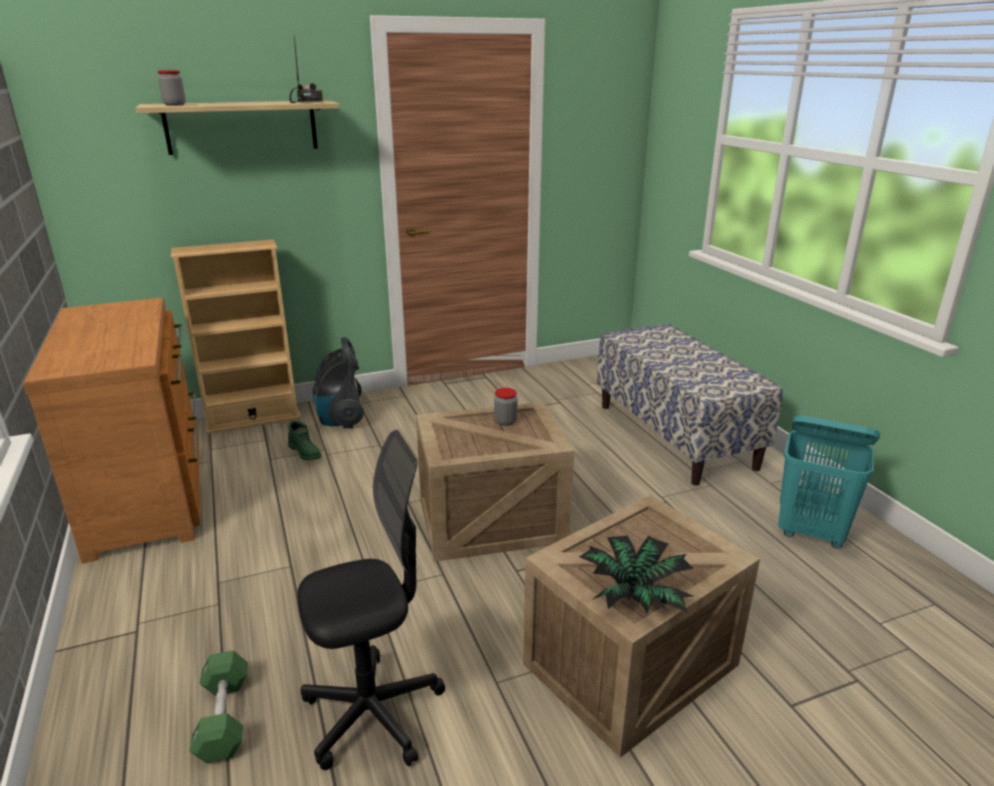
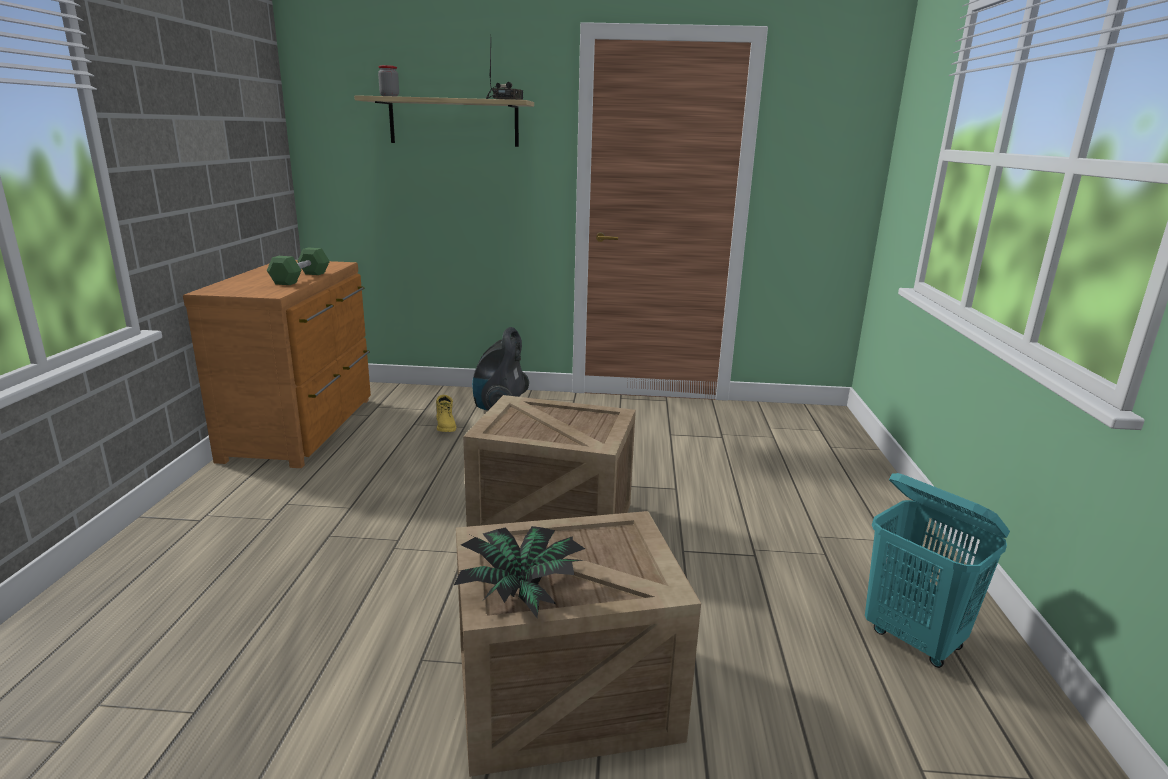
camera: 25 degrees right, 5 degrees down
beige bookcase [171,239,300,434] -> none
green dumbbell [189,650,248,763] -> green dumbbell moved to [267,248,330,285]
green boot [288,421,321,460] -> yellow boot [436,395,456,432]
black office chair [297,430,445,770] -> none
jar [494,388,518,426] -> none
bench [597,324,783,486] -> none

